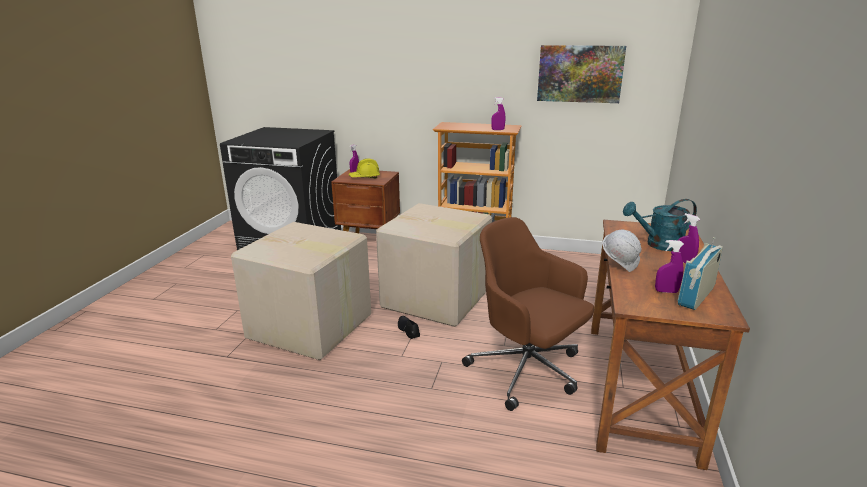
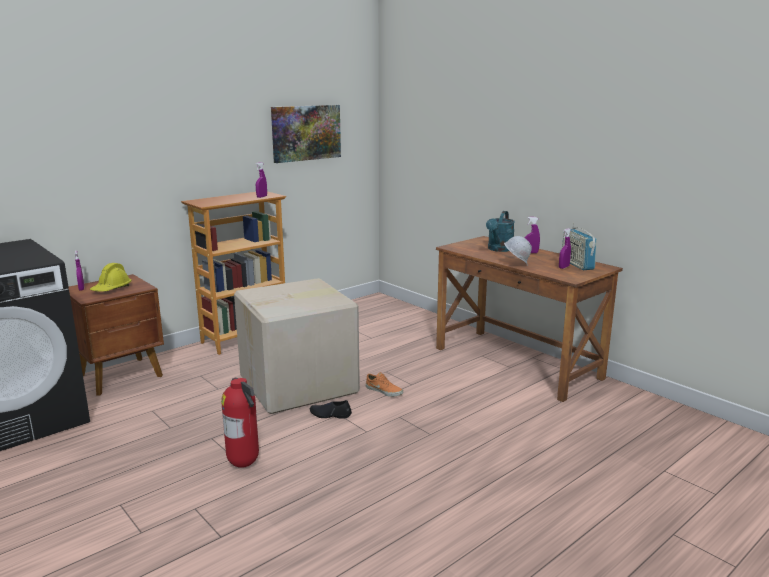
camera: 55 degrees left, 5 degrees down
cardboard box [231,222,371,360] -> fire extinguisher [221,378,259,468]
brown office chair [462,217,594,411] -> none
none -> orange shoe [366,372,403,397]

